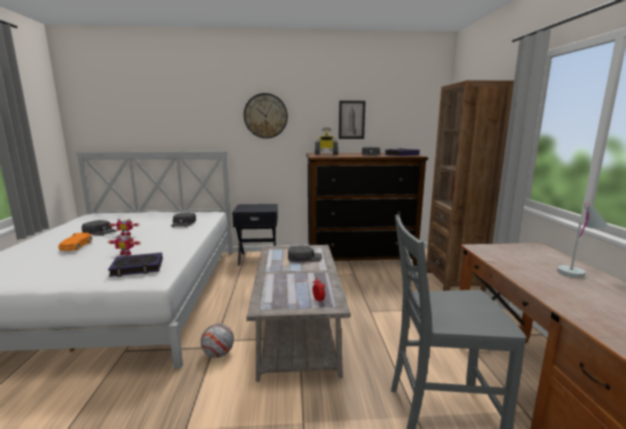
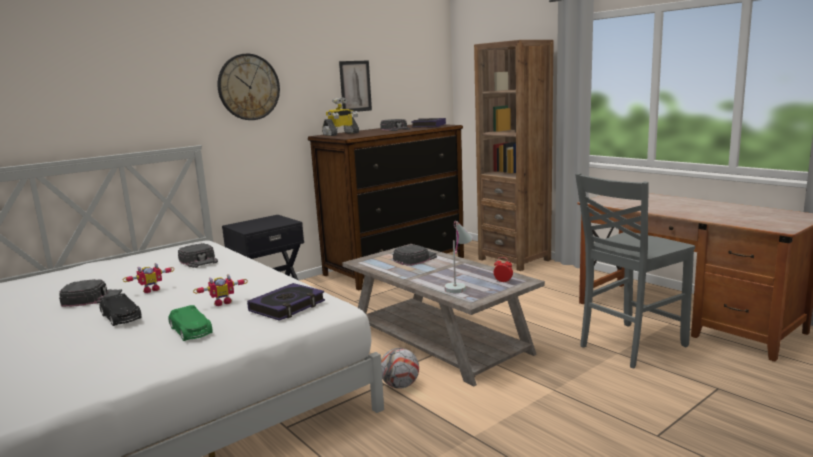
camera: 35 degrees left, 0 degrees up
orange toy car [58,233,92,251] -> black toy car [100,293,142,326]
white table lamp [557,201,607,278] -> white table lamp moved to [444,221,473,293]
none -> green toy car [168,305,213,341]

